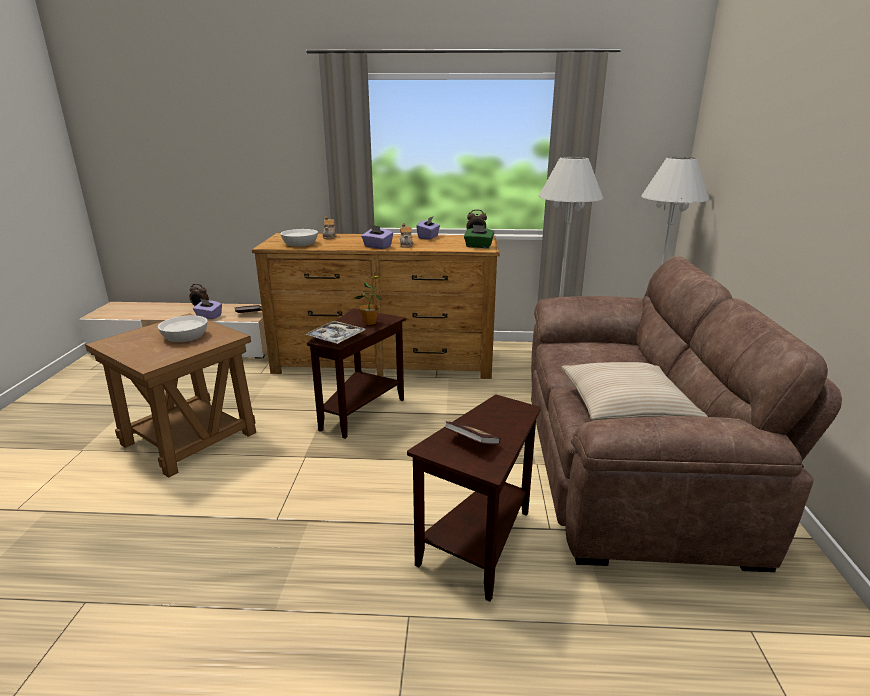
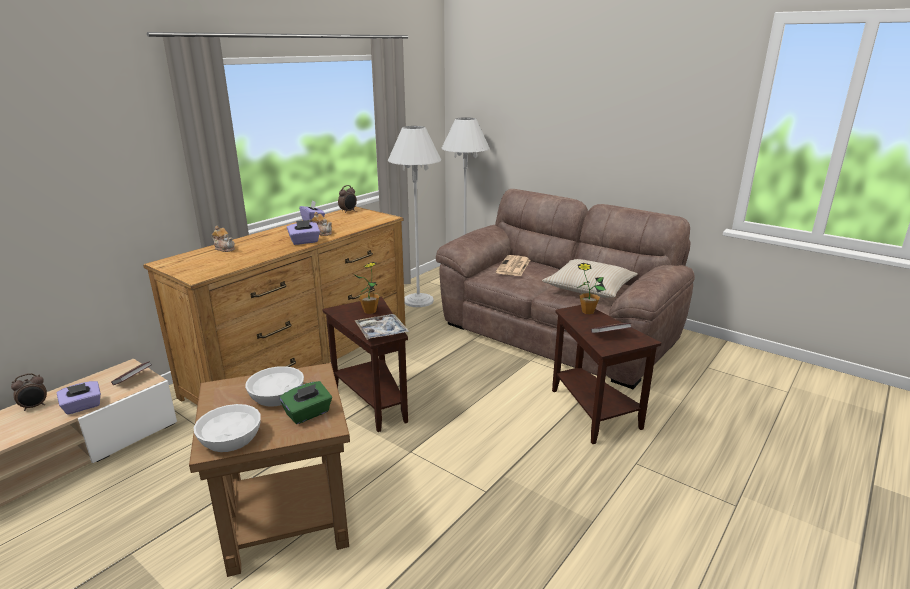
camera: 55 degrees left, 0 degrees up
white bowl [280,229,318,247] -> white bowl moved to [194,404,261,452]
green tissue box [464,225,495,248] -> green tissue box moved to [280,381,332,424]
none -> newspaper [496,255,530,276]
none -> potted plant [577,263,606,314]

